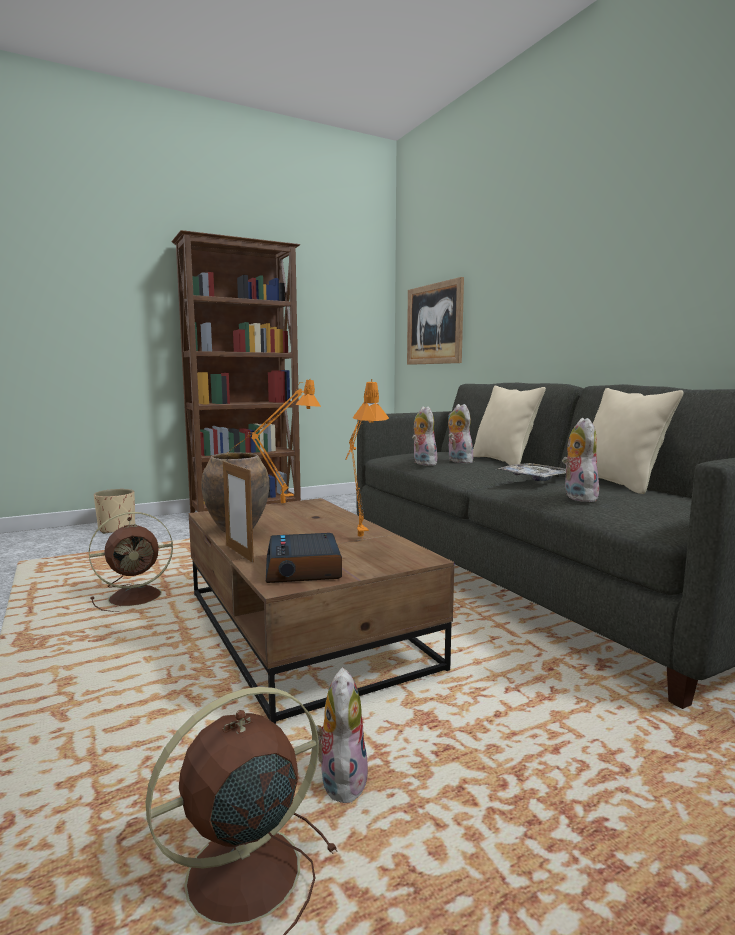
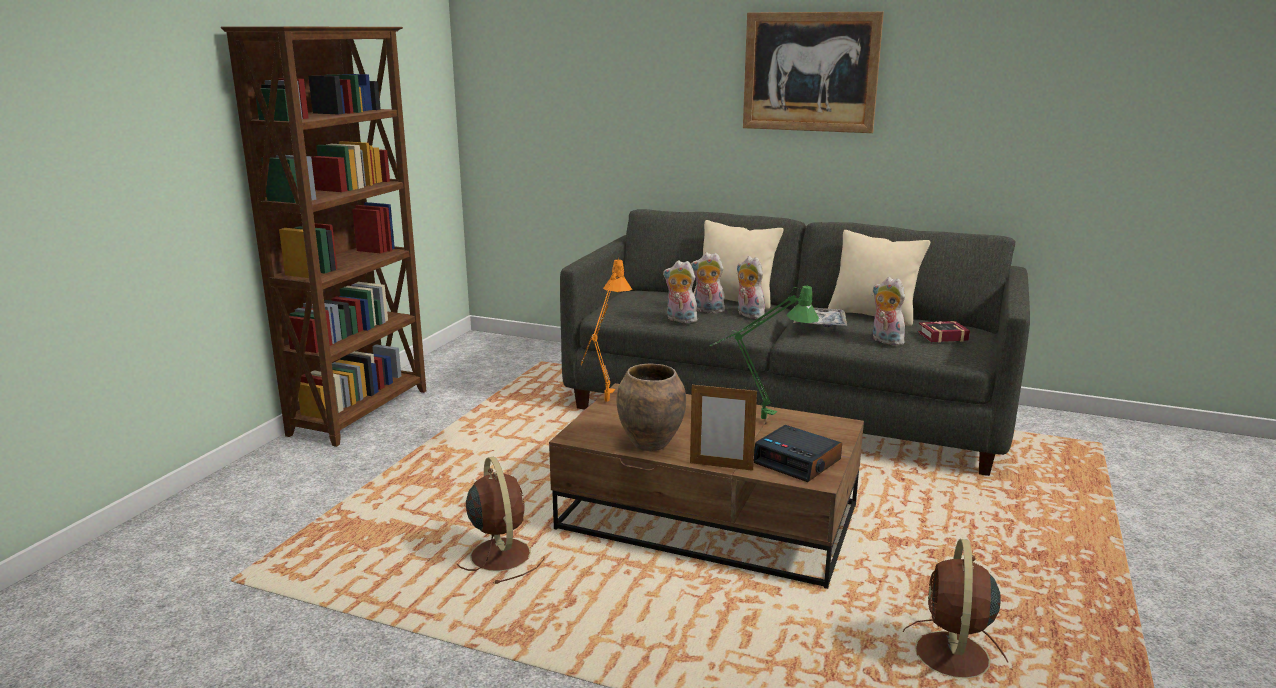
camera: 40 degrees left, 10 degrees up
brown fan [89,512,173,612] -> brown fan turned 45 degrees counterclockwise [457,457,545,584]
beige planter [94,489,135,534] -> none
plush toy [316,667,368,803] -> plush toy moved to [737,256,765,319]
orange table lamp [346,379,389,538] -> green table lamp [709,284,819,421]
picture [407,277,464,365] -> picture moved to [743,12,884,133]
none -> book [918,321,970,342]

